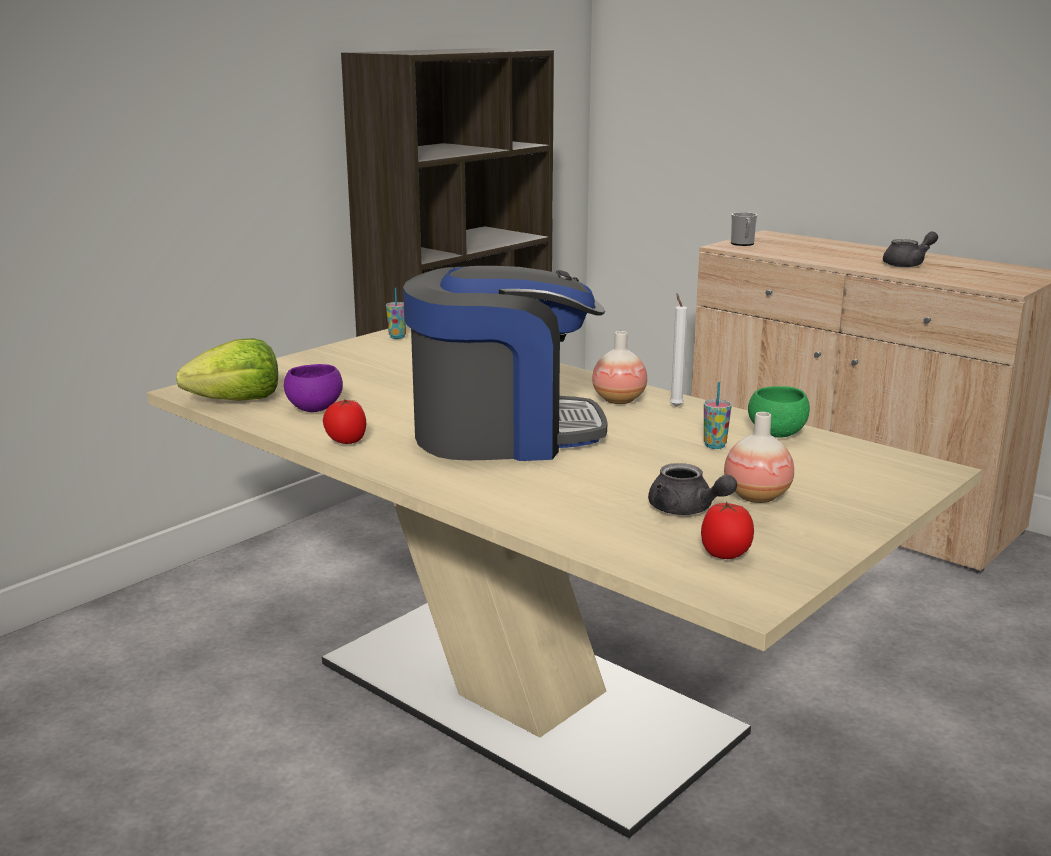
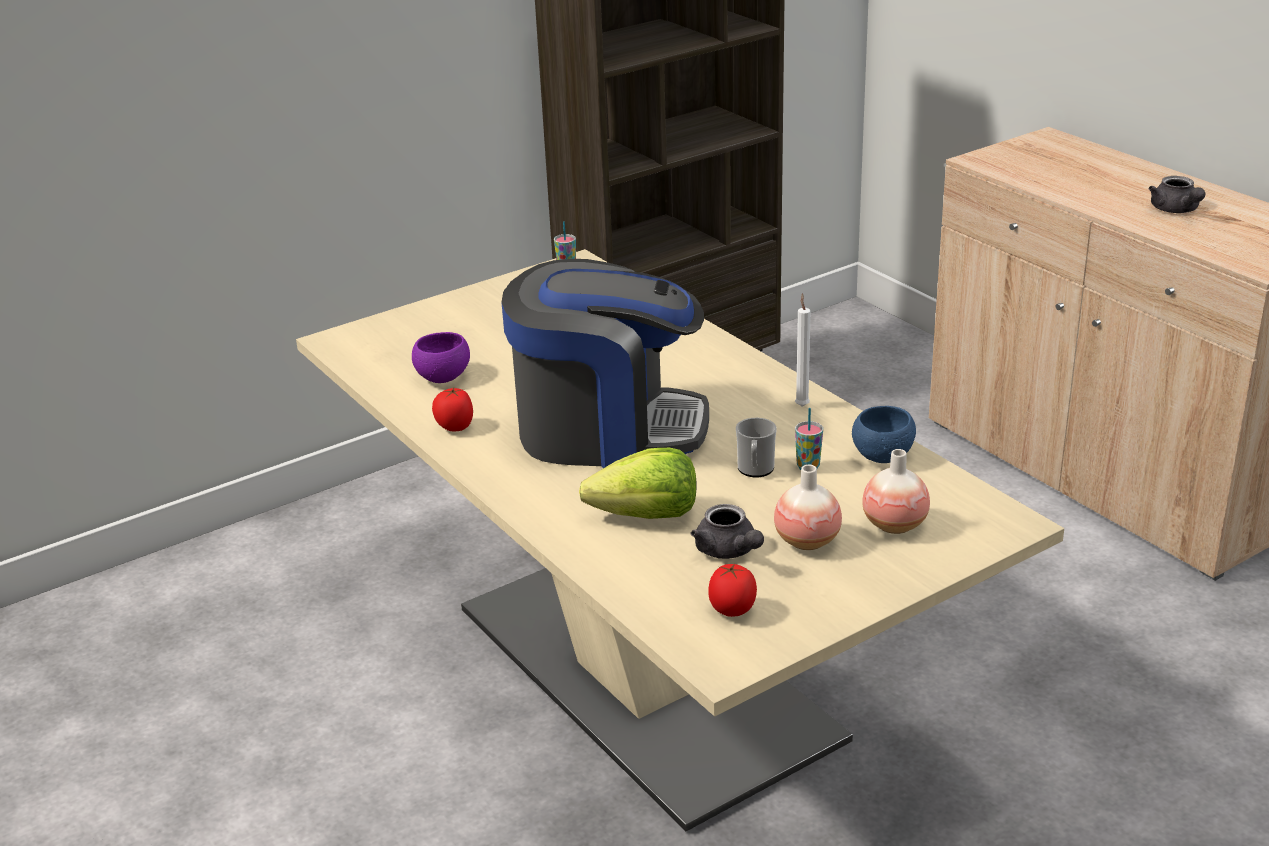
camera: 15 degrees right, 10 degrees up
lettuce [176,338,278,401] -> lettuce moved to [579,448,696,519]
vase [592,331,647,404] -> vase moved to [862,449,930,534]
mug [731,212,757,246] -> mug moved to [736,418,777,477]
green bowl [748,386,810,438] -> blue bowl [852,406,916,463]
grey teapot [883,231,938,267] -> grey teapot turned 90 degrees clockwise [1149,176,1205,213]

